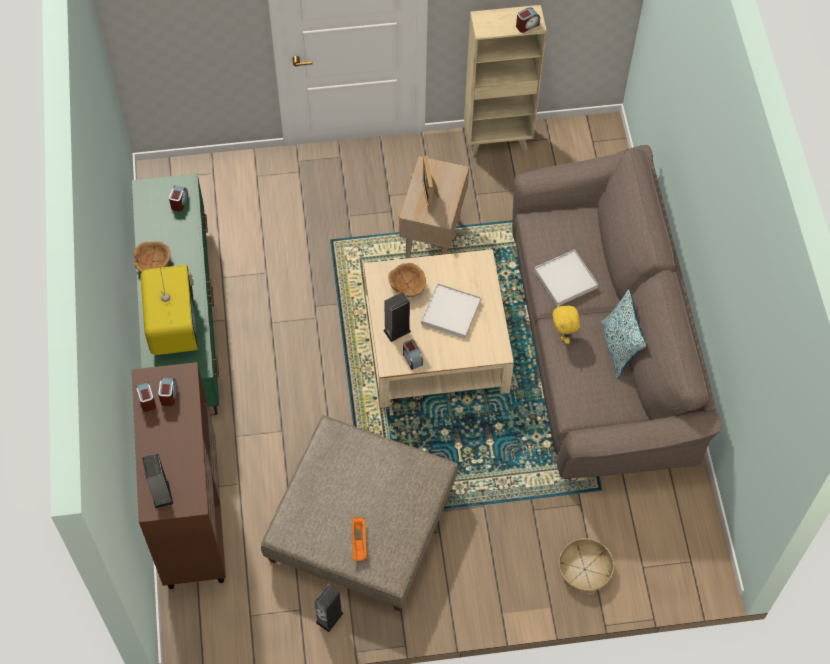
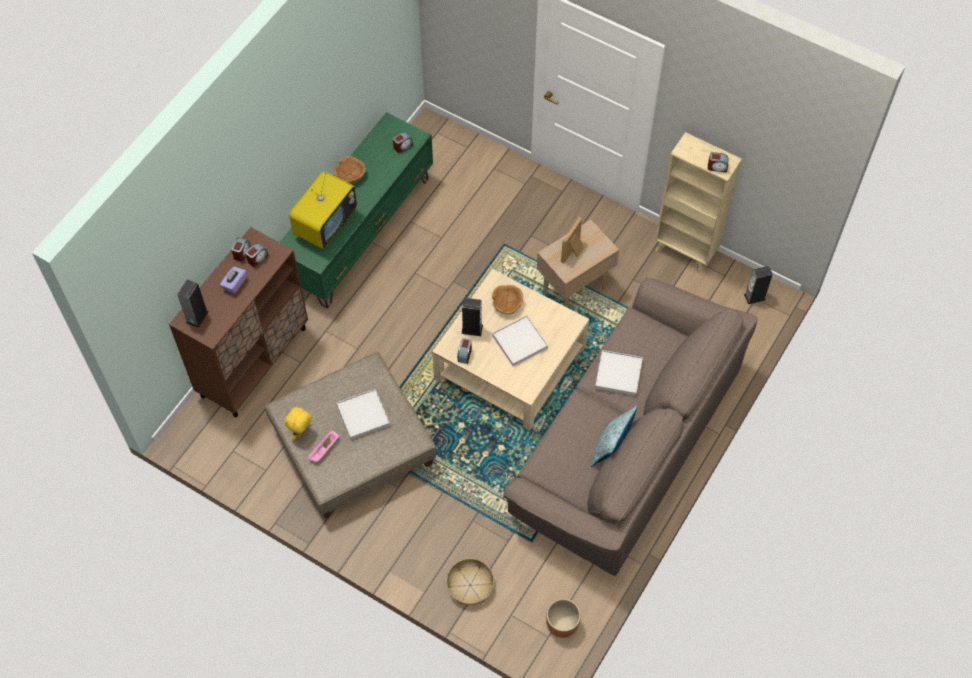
camera: 40 degrees right, 0 degrees up
speaker [315,584,343,632] -> speaker moved to [744,266,773,305]
orange tray [352,517,367,561] -> pink tray [308,430,339,462]
yellow plush toy [553,304,580,344] -> yellow plush toy moved to [285,405,312,440]
none -> purple tissue box [220,266,247,294]
none -> white tray [337,389,390,440]
none -> brown planter [546,599,581,638]

